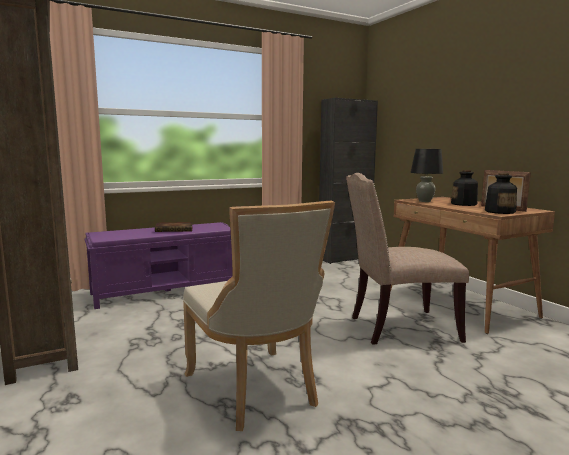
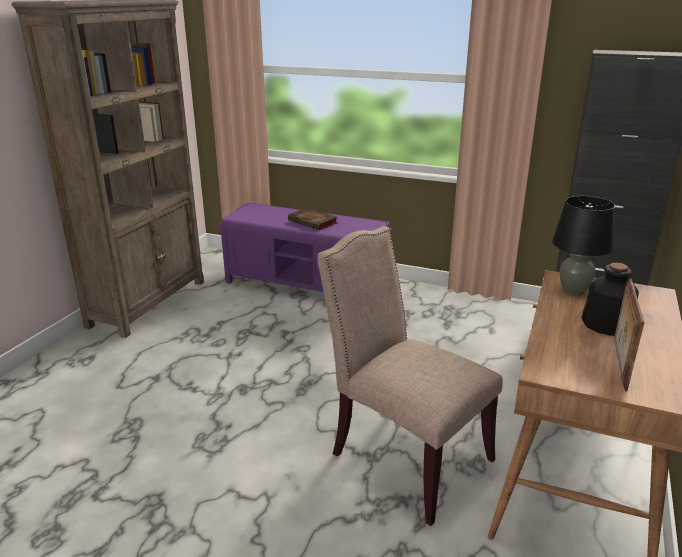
camera: 50 degrees right, 15 degrees up
beige chair [183,201,335,431] -> none
bottle [485,173,517,214] -> none

